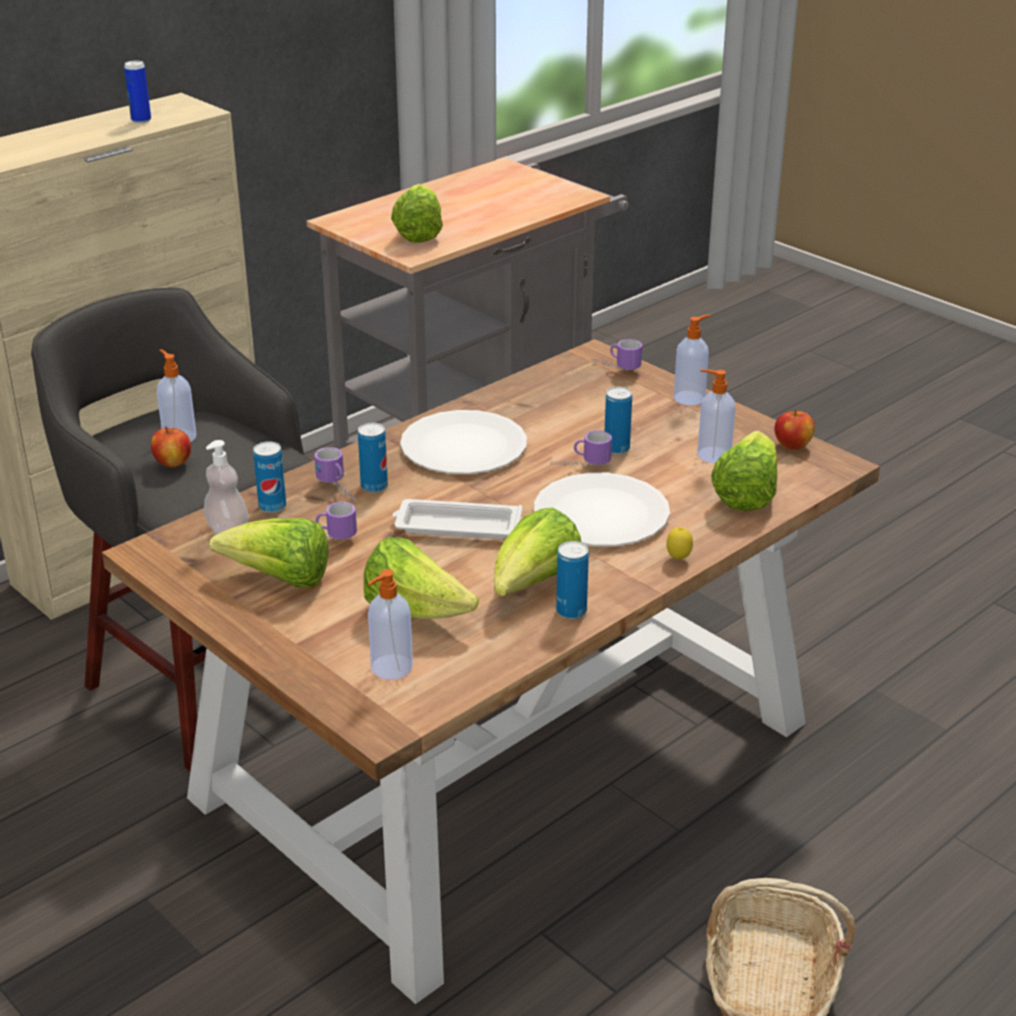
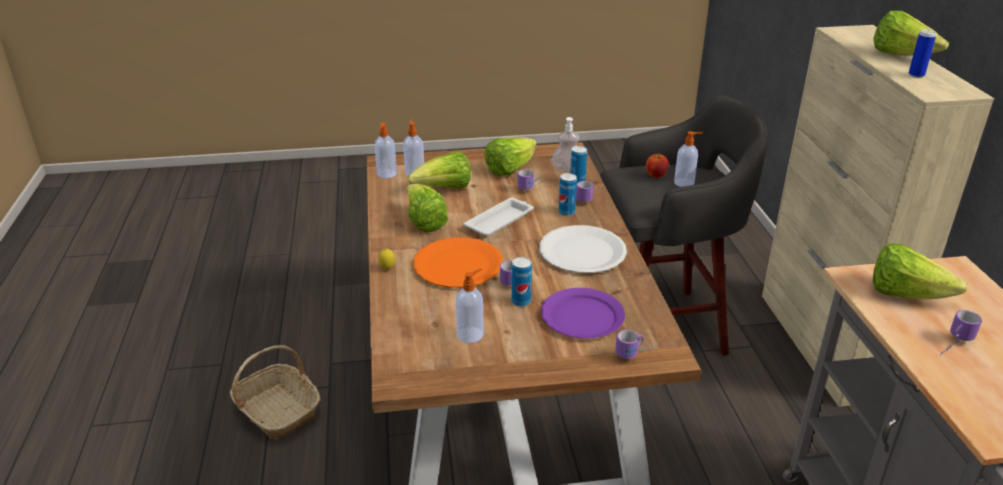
camera: 125 degrees right, 0 degrees up
white plate [534,473,670,546] -> orange plate [413,237,503,288]
can [556,541,589,619] -> none
soap dispenser [674,315,711,406] -> soap dispenser moved to [375,123,397,178]
lettuce [711,431,778,511] -> lettuce moved to [874,11,949,56]
apple [774,409,815,450] -> none
none -> purple plate [541,288,625,338]
none -> mug [940,310,982,355]

